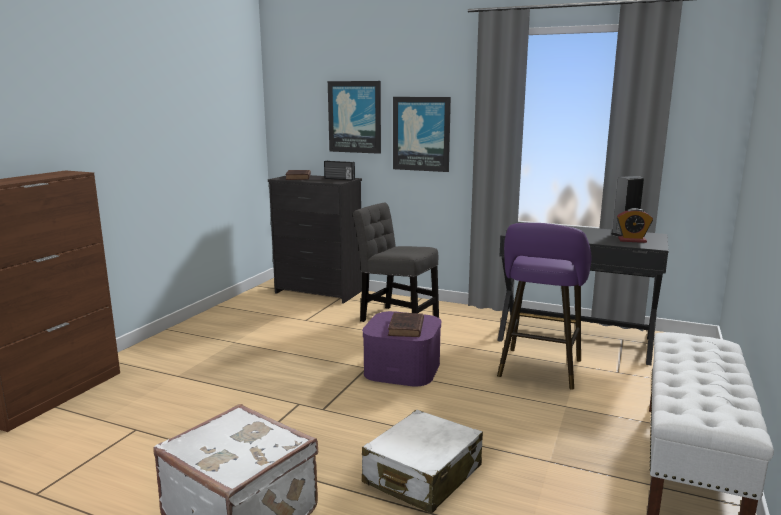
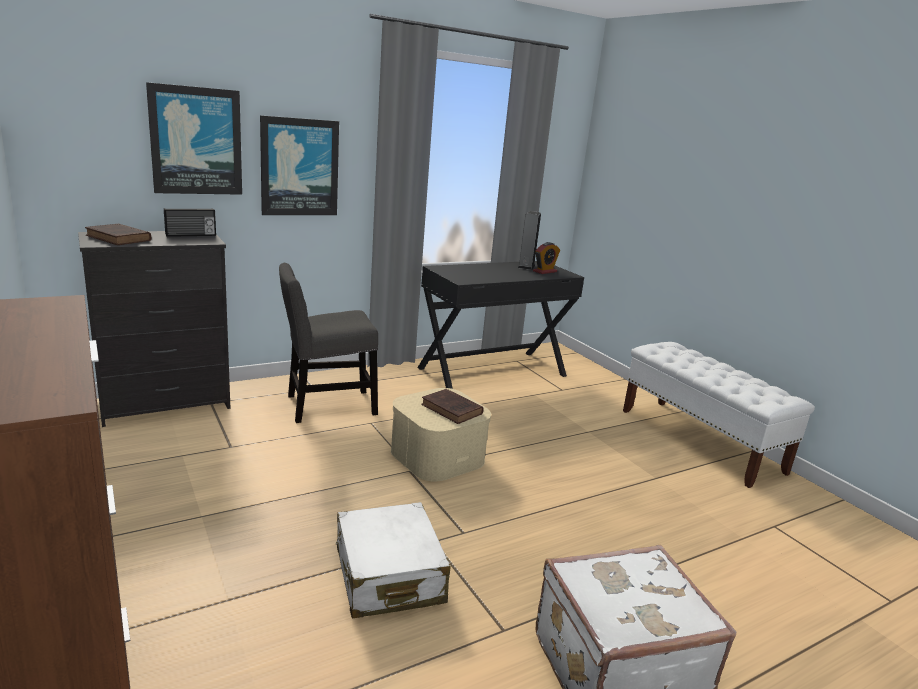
camera: 55 degrees left, 5 degrees up
purple storage box [362,311,442,387] -> beige storage box [391,388,491,481]
white suitcase [362,410,483,513] -> white suitcase moved to [336,502,451,618]
purple stool [497,223,591,390] -> none

